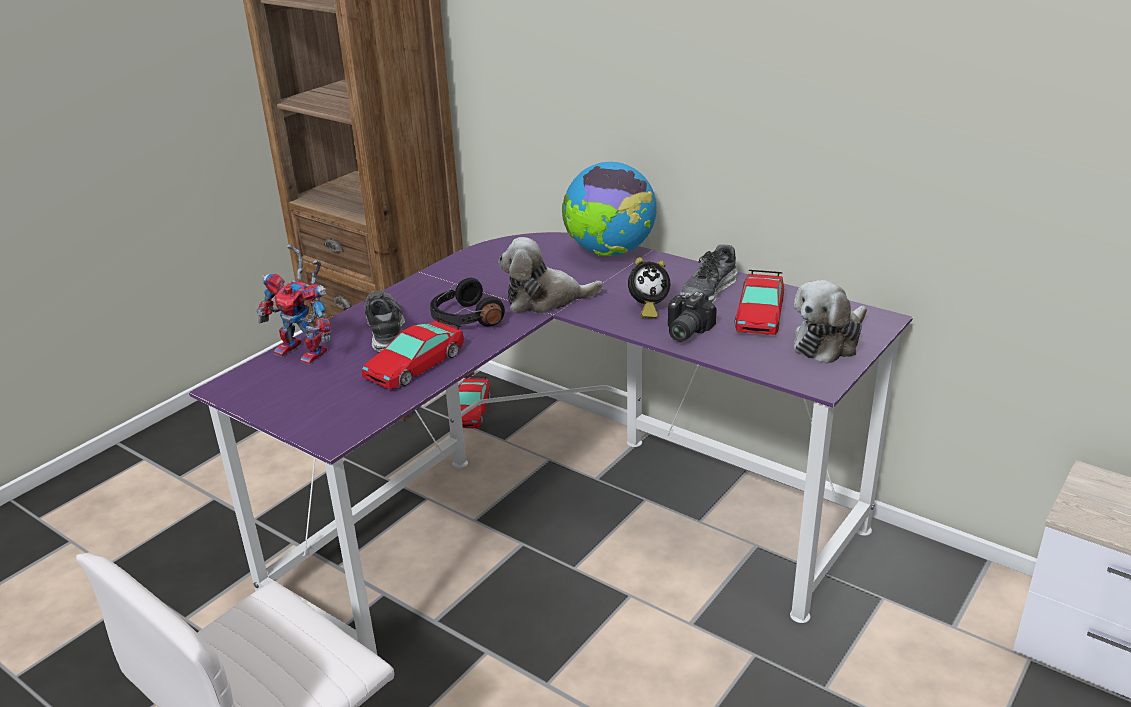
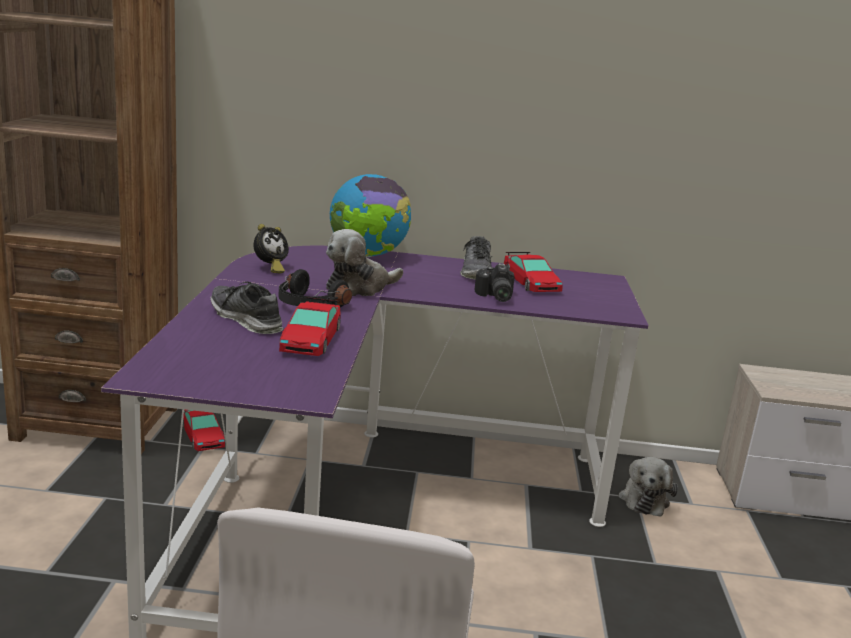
camera: 35 degrees left, 10 degrees down
toy robot [257,244,331,364] -> none
alarm clock [628,257,670,318] -> alarm clock moved to [253,224,289,274]
plush toy [793,280,867,364] -> plush toy moved to [619,457,678,517]

